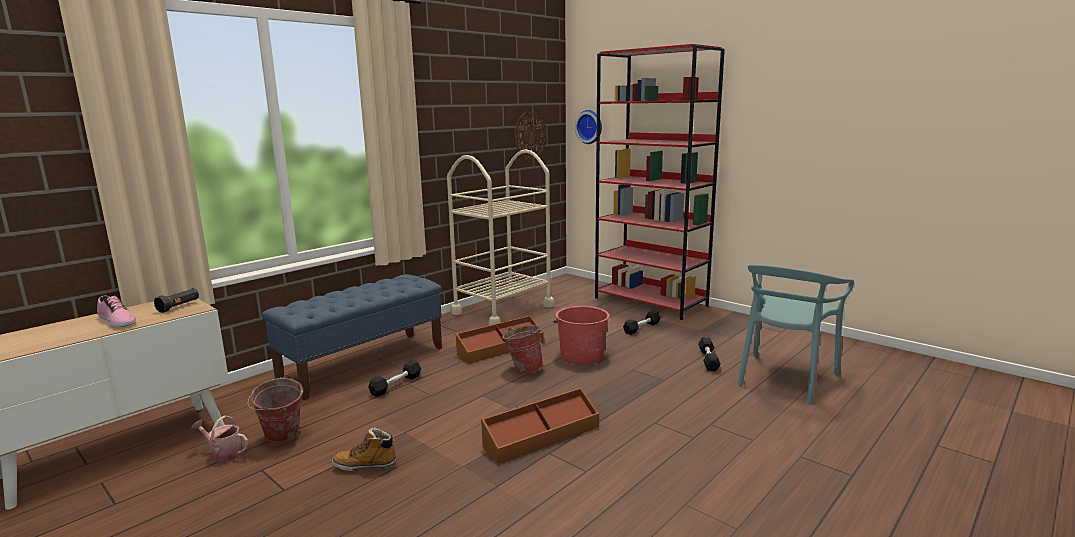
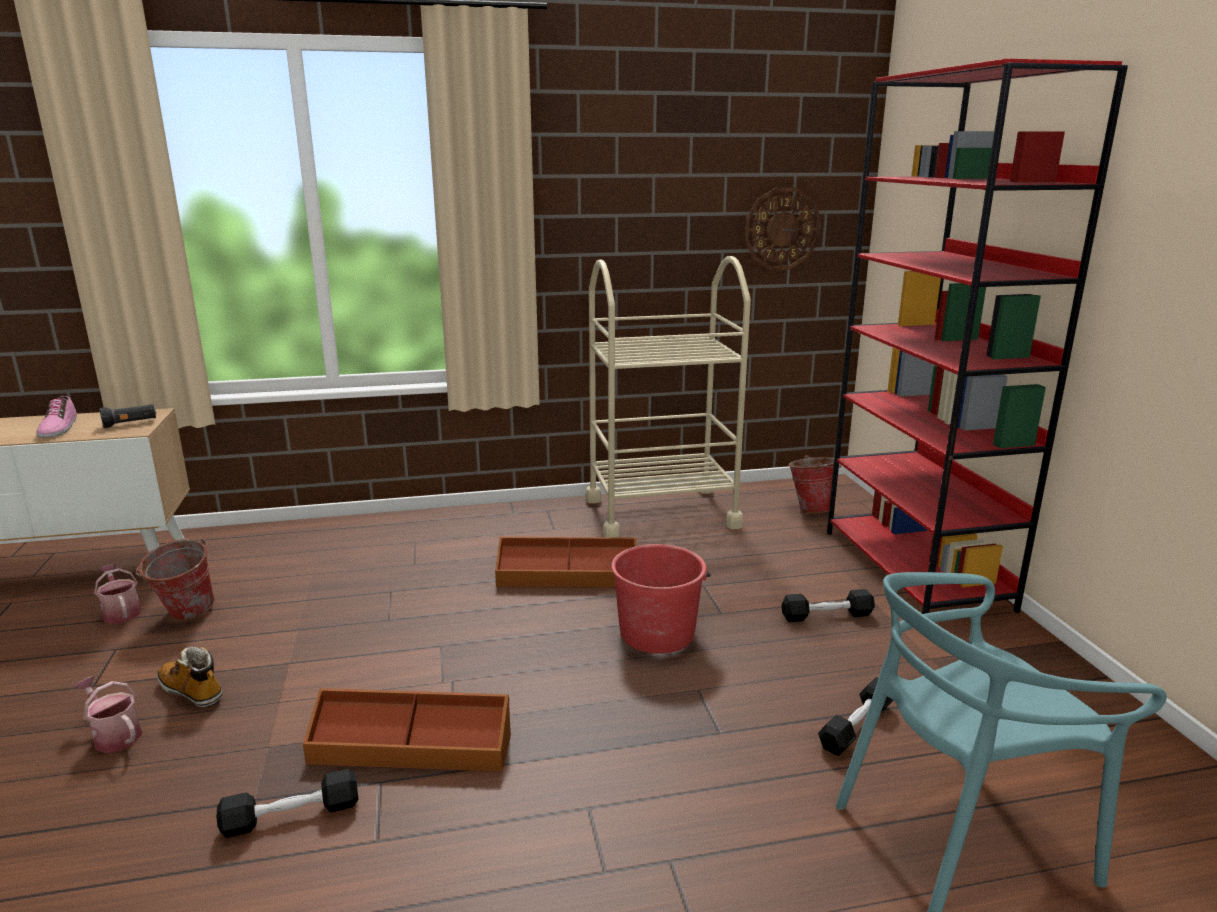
camera: 35 degrees right, 5 degrees up
blue bench [262,274,442,400] -> none
black dumbbell [368,361,421,397] -> black dumbbell moved to [216,769,359,838]
bucket [502,325,543,374] -> bucket moved to [788,455,842,513]
wall clock [575,110,602,144] -> none
none -> watering can [74,676,142,753]

